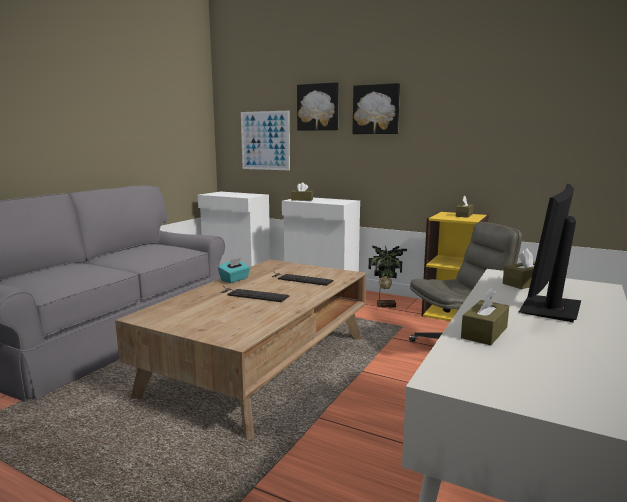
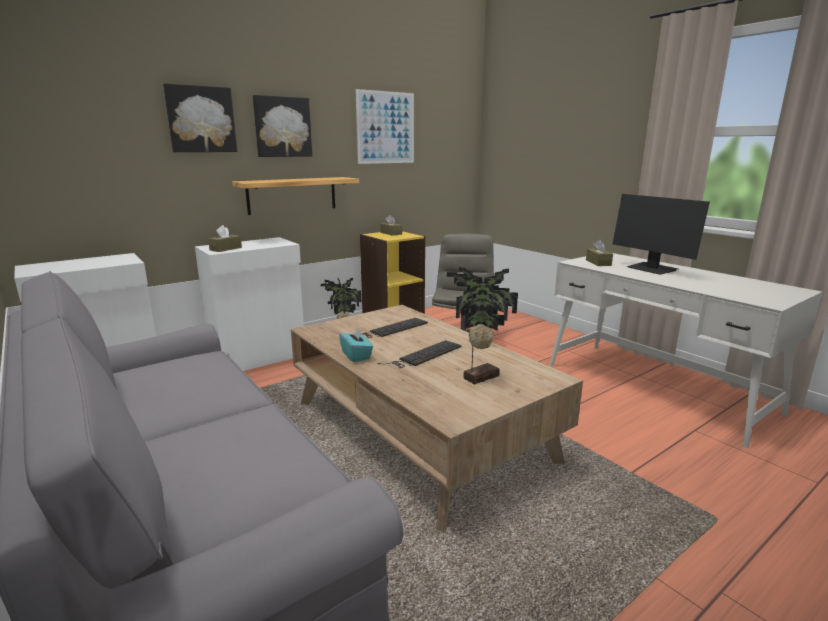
camera: 65 degrees left, 5 degrees up
picture [241,111,290,171] -> picture moved to [355,89,414,164]
brown tissue box [461,288,509,345] -> none
none -> shelf [232,177,359,215]
none -> potted plant [447,267,518,384]

